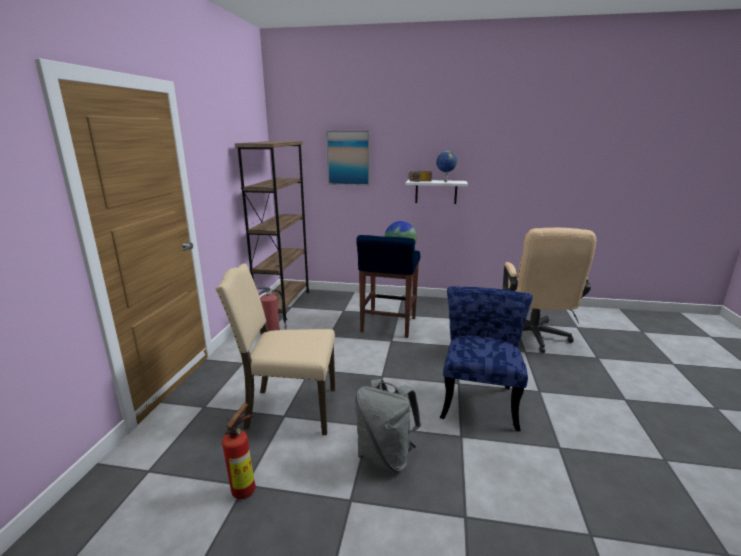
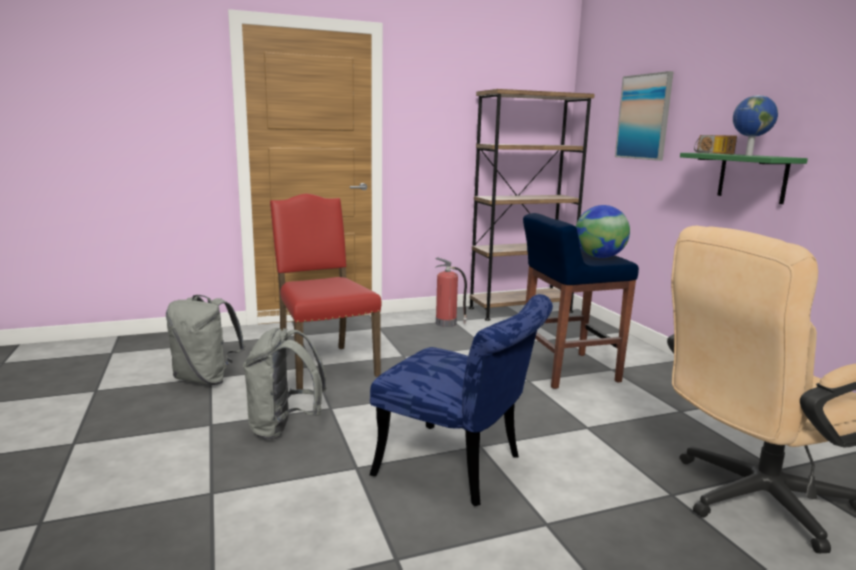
camera: 60 degrees right, 5 degrees down
beige chair [215,264,335,435] -> red chair [270,193,382,389]
fire extinguisher [222,403,256,499] -> grey backpack [166,295,246,385]
white shelf [406,180,468,204] -> green shelf [680,153,808,204]
blue chair [440,286,533,431] -> blue chair turned 45 degrees clockwise [370,294,553,506]

